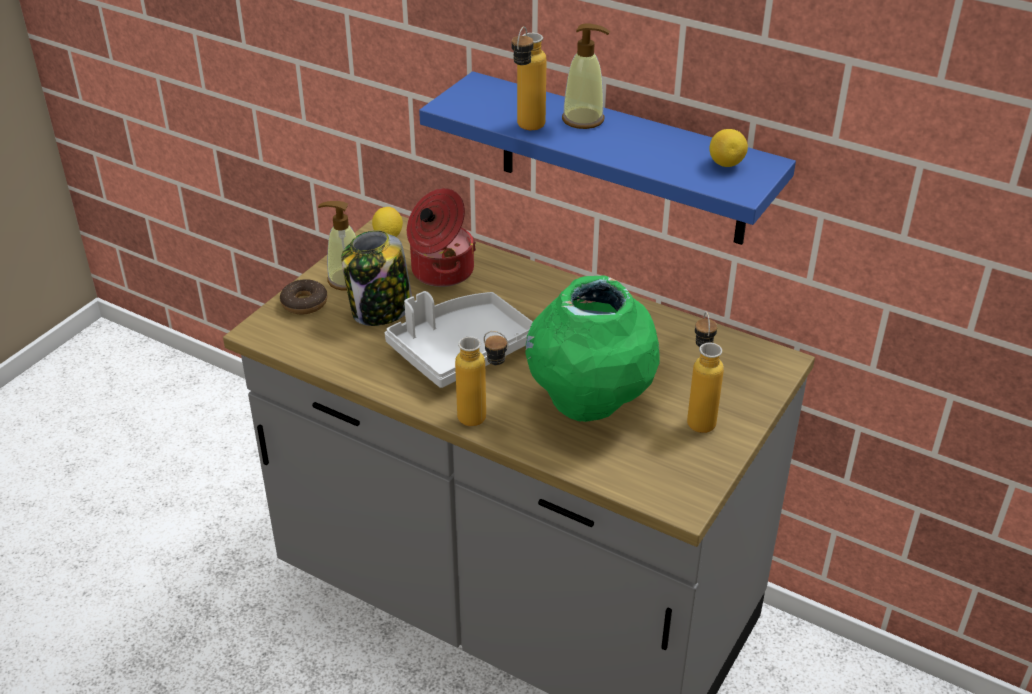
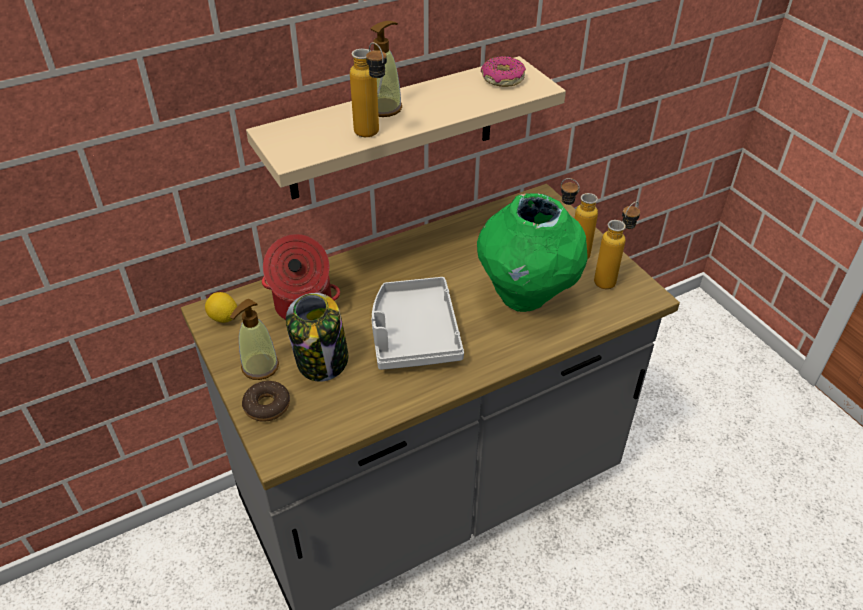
camera: 60 degrees left, 5 degrees up
blue shelf [419,71,796,245] -> beige shelf [246,56,566,200]
bottle [455,331,508,426] -> bottle moved to [594,202,640,289]
lemon [709,129,748,167] -> donut [481,56,526,87]

